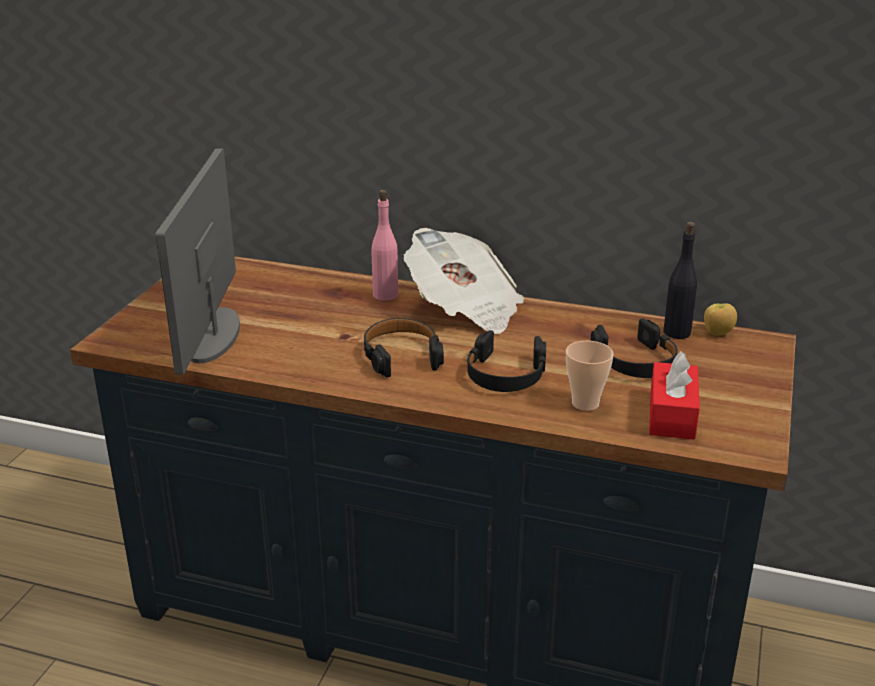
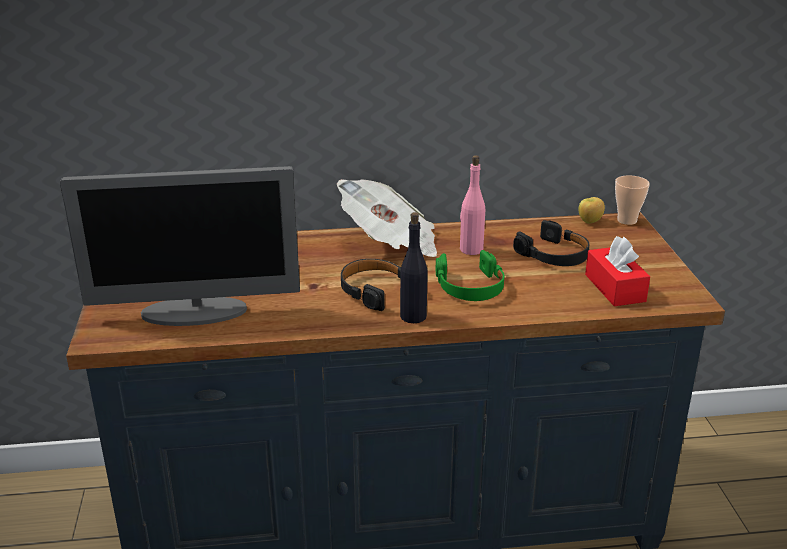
camera: 25 degrees left, 0 degrees up
monitor [156,148,240,375] -> monitor turned 75 degrees counterclockwise [60,166,300,326]
pink bottle [371,190,398,301] -> pink bottle moved to [460,155,485,255]
black headphones [467,330,546,392] -> green headphones [436,250,504,301]
cup [566,341,613,411] -> cup moved to [615,175,650,225]
black bottle [663,222,697,339] -> black bottle moved to [400,212,428,323]

